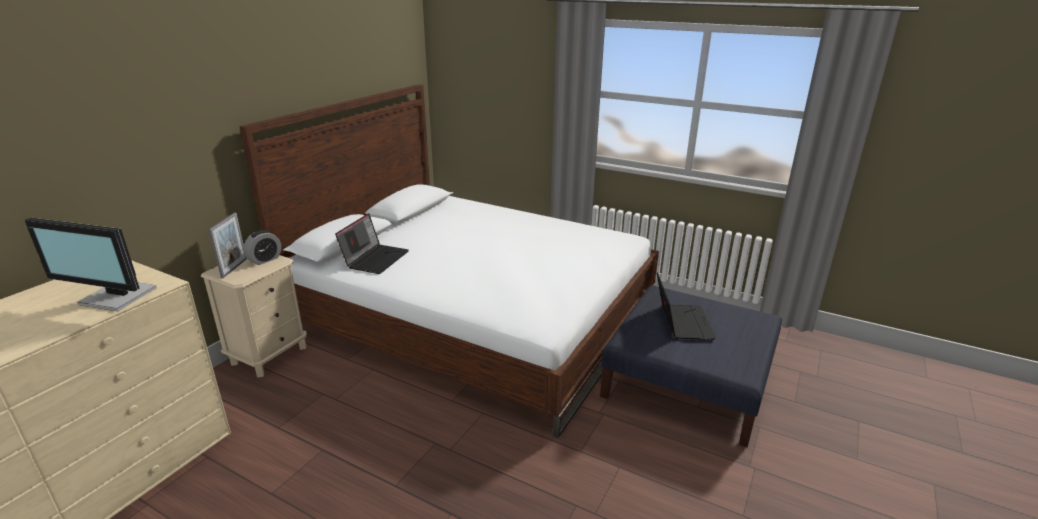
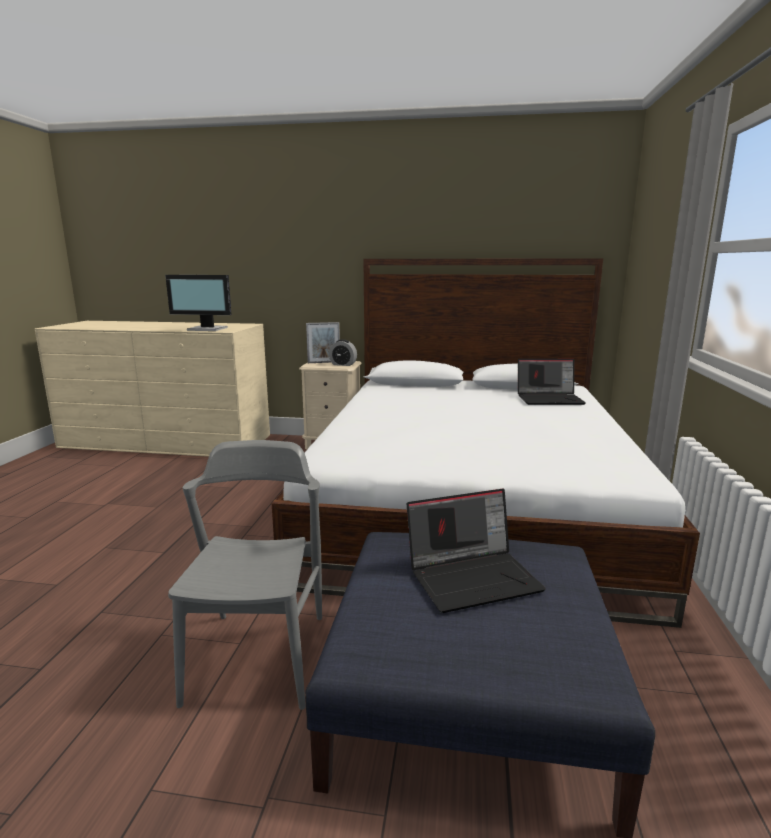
camera: 70 degrees right, 10 degrees down
monitor [24,218,157,311] -> monitor turned 75 degrees counterclockwise [165,275,232,331]
laptop [335,213,409,274] -> laptop moved to [518,359,586,405]
none -> grey chair [168,440,322,710]

